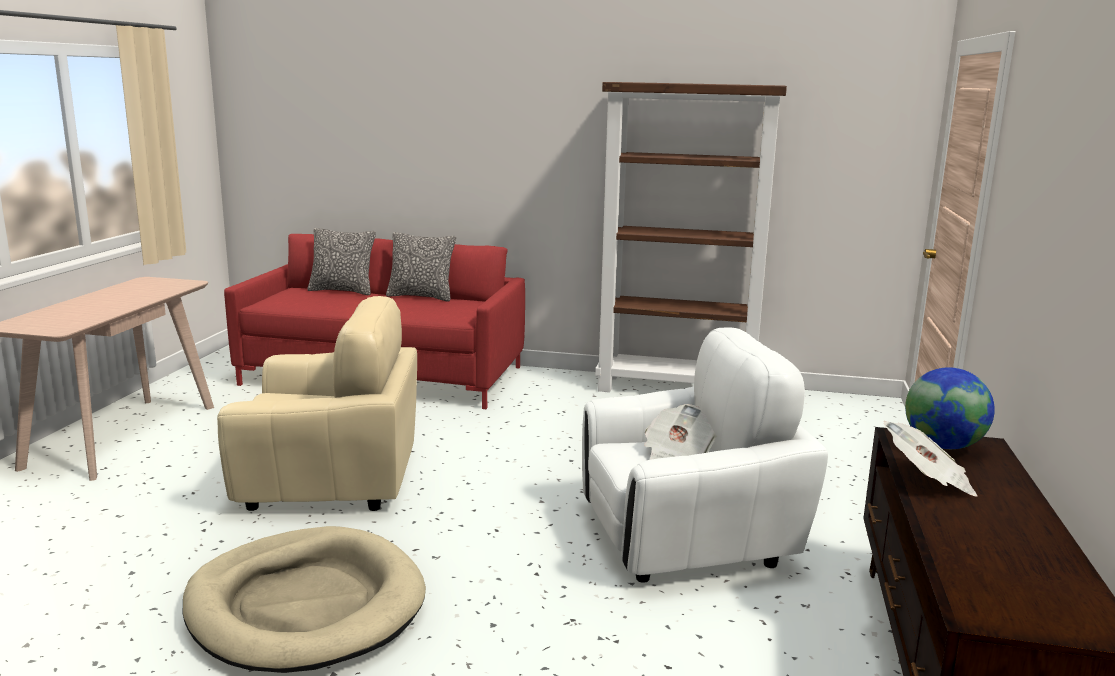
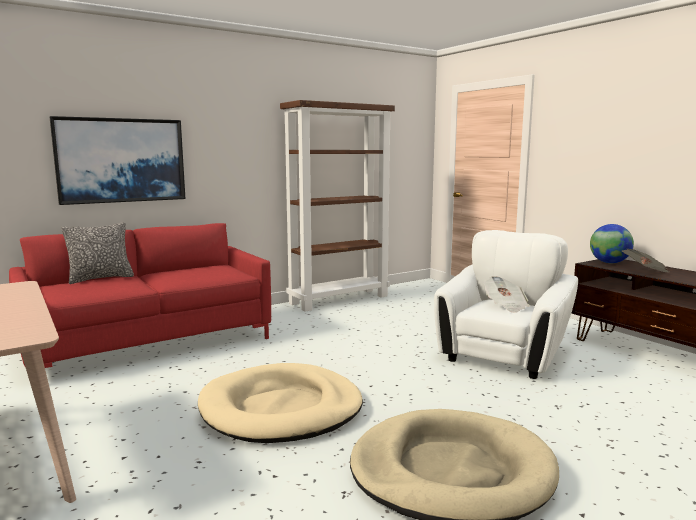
camera: 45 degrees left, 5 degrees down
beige armchair [217,296,417,511] -> beige dog bed [198,363,363,443]
pillow [386,232,456,302] -> none
none -> picture [49,116,185,205]

